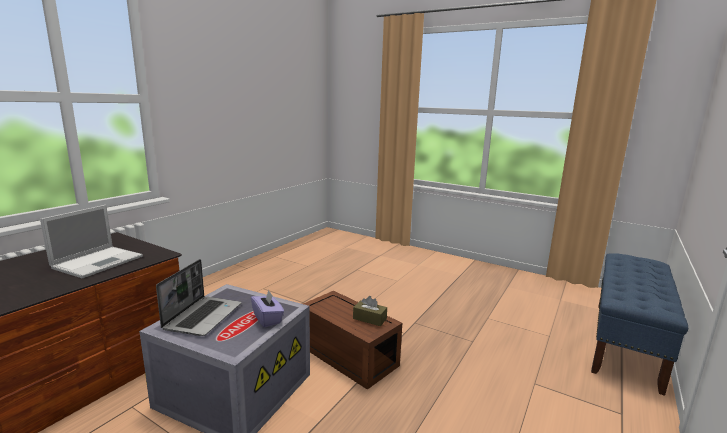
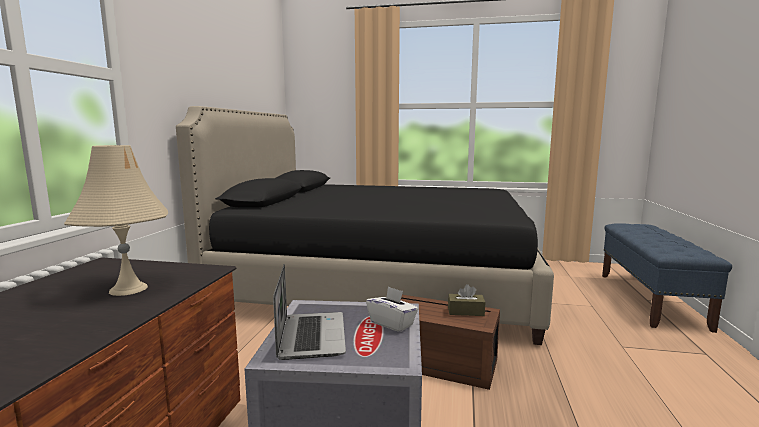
camera: 20 degrees left, 5 degrees down
laptop [40,205,143,278] -> beige table lamp [64,145,168,296]
purple tissue box [251,290,284,327] -> white tissue box [366,286,418,332]
none -> black bed [176,106,554,345]

